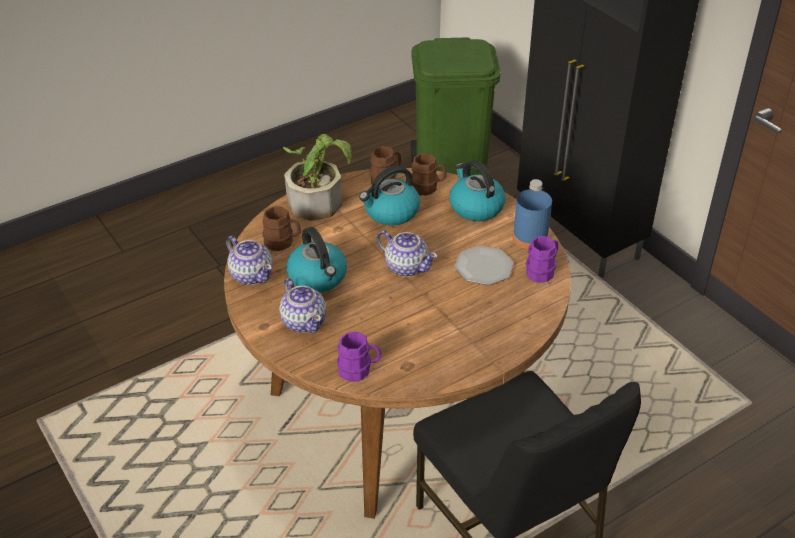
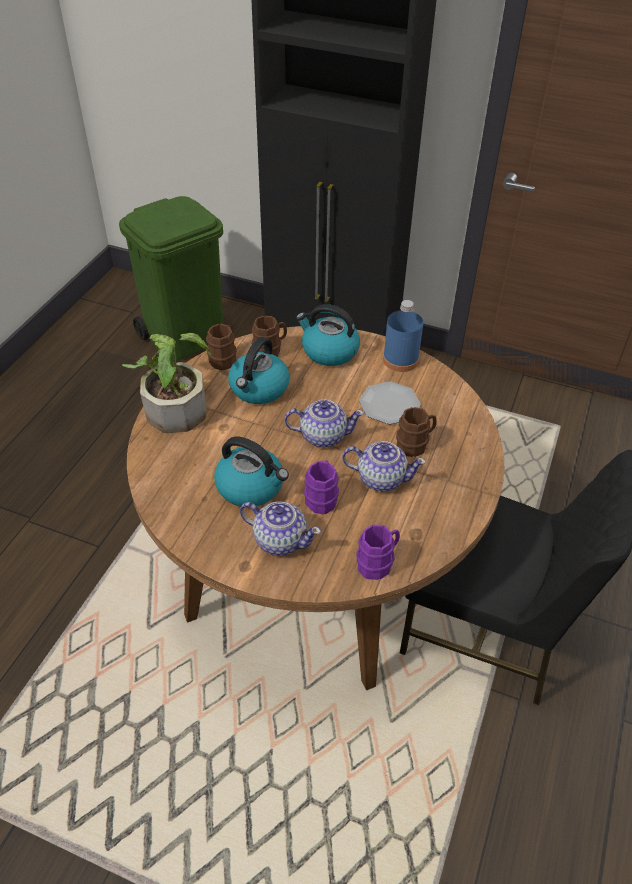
camera: 35 degrees left, 5 degrees up
teapot [226,236,273,285] -> teapot moved to [342,441,426,492]
brown mug [262,206,301,251] -> brown mug moved to [396,407,437,457]
purple mug [526,236,558,283] -> purple mug moved to [304,460,339,514]

